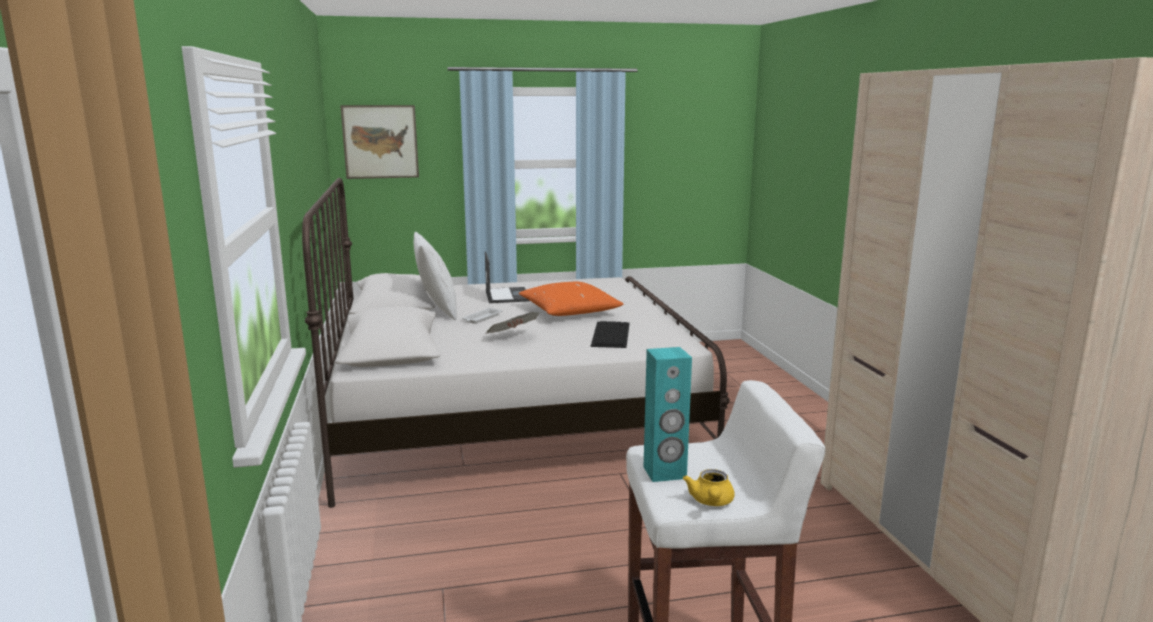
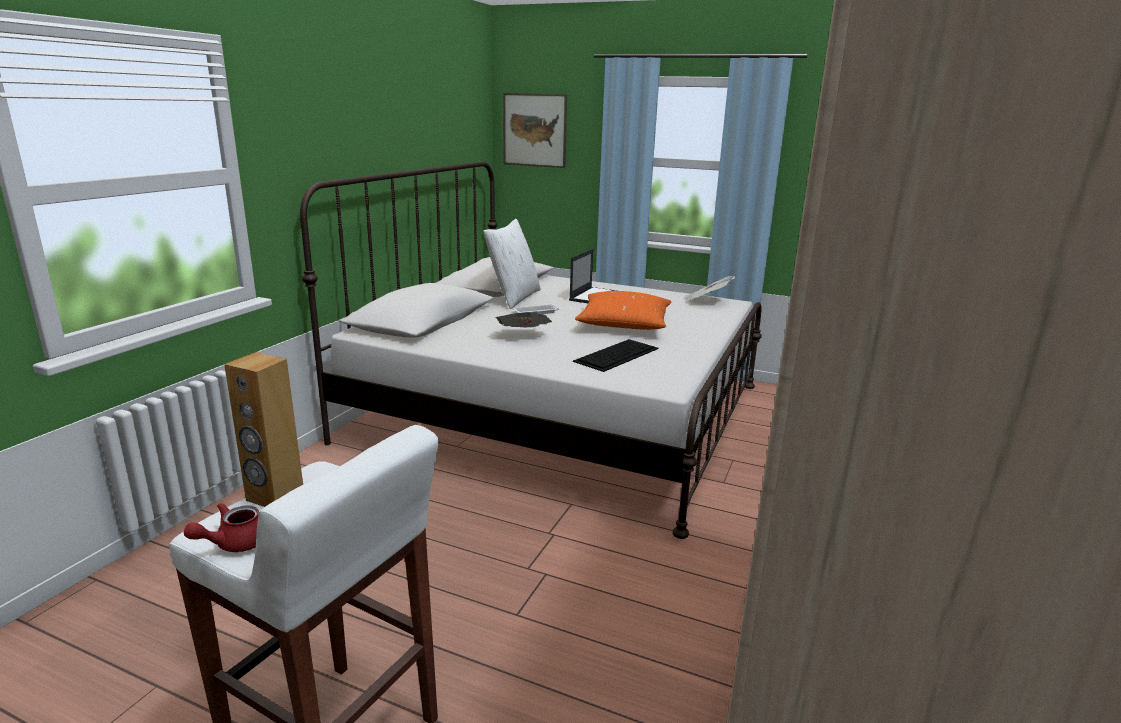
camera: 35 degrees right, 5 degrees up
turquoise speaker [644,347,692,482] -> brown speaker [224,352,303,507]
yellow teapot [683,469,735,506] -> red teapot [184,503,259,552]
none -> newspaper [684,276,735,301]

